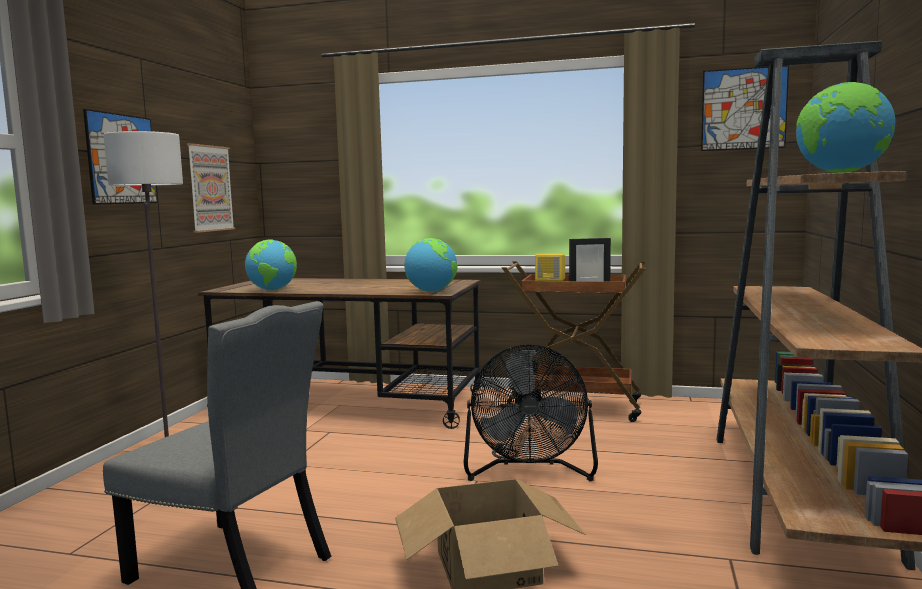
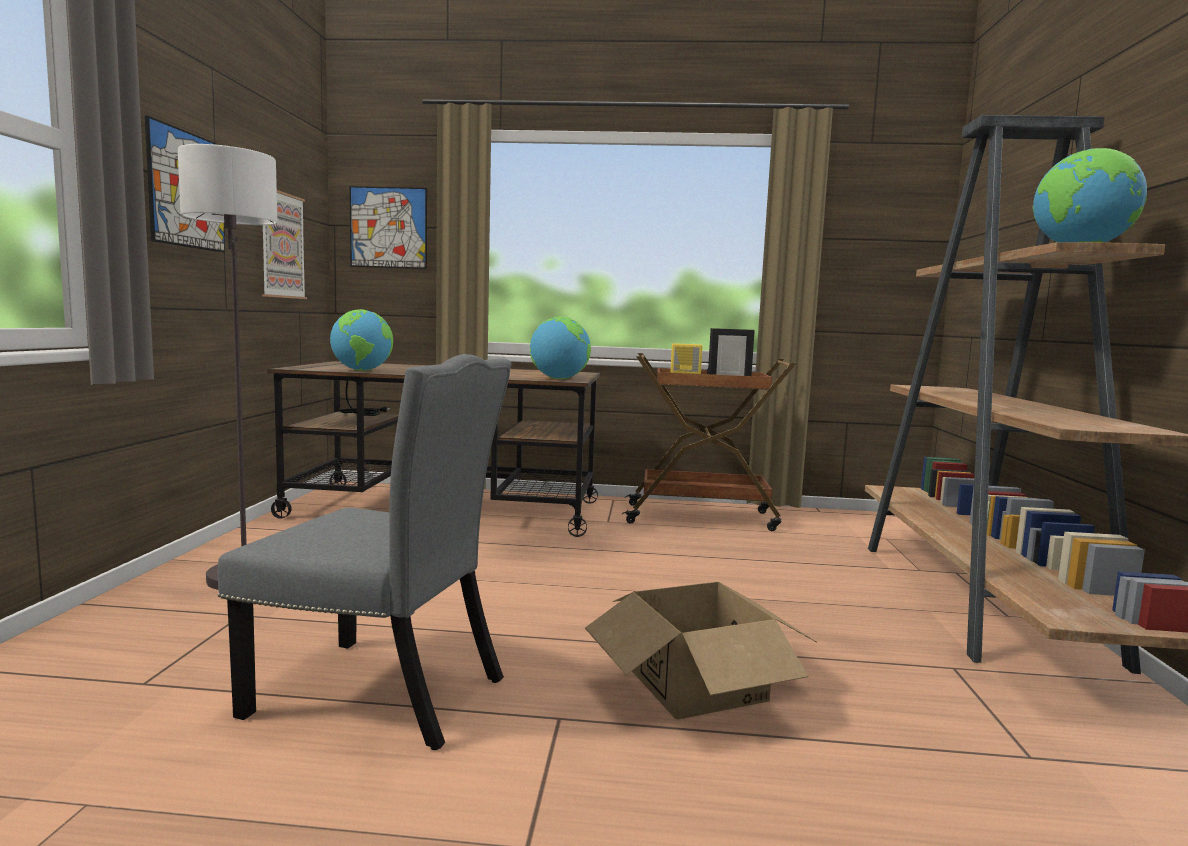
camera: 10 degrees left, 0 degrees up
black fan [464,345,598,481] -> none
picture [701,65,789,151] -> picture moved to [350,186,427,269]

